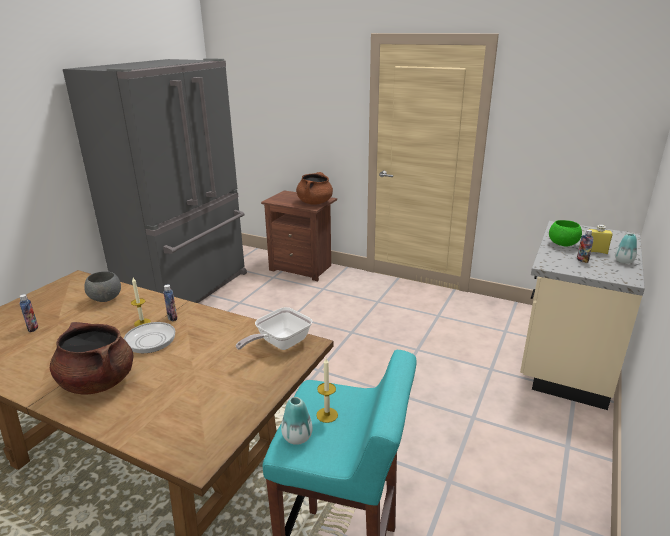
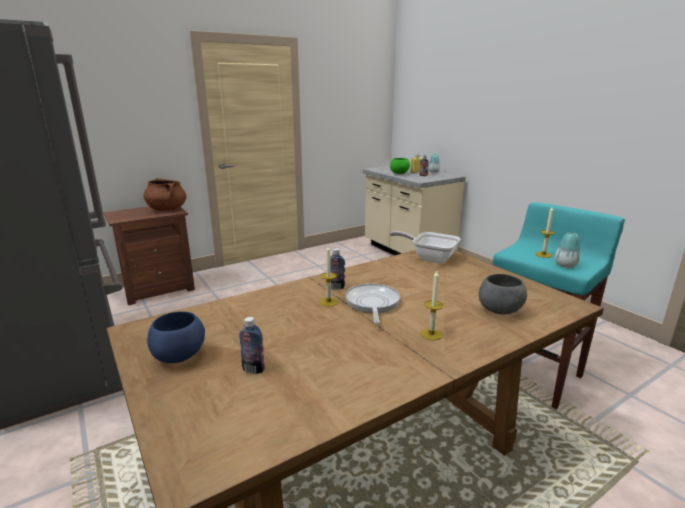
camera: 60 degrees left, 5 degrees down
brown cooking pot [50,322,133,395] -> candle [421,271,444,340]
grey bowl [84,271,121,302] -> grey bowl moved to [479,274,527,315]
frying pan [236,307,313,350] -> frying pan turned 135 degrees clockwise [389,231,461,263]
none -> blue bowl [147,311,205,363]

